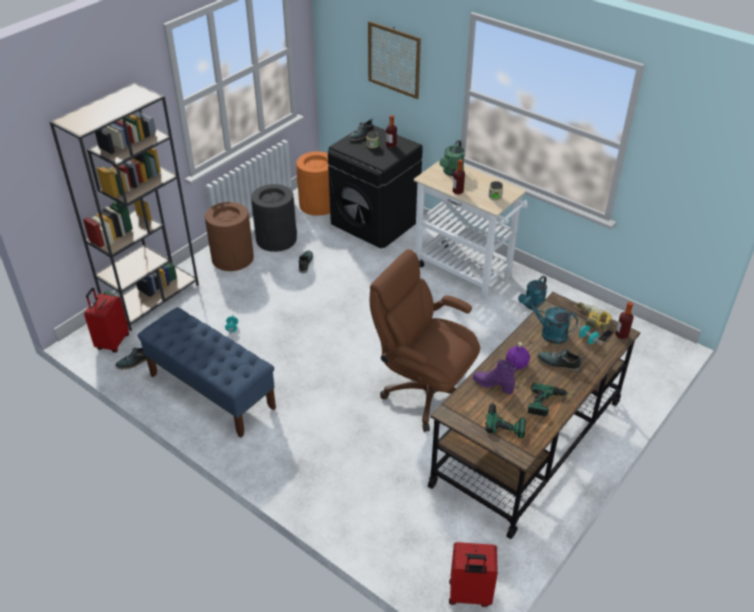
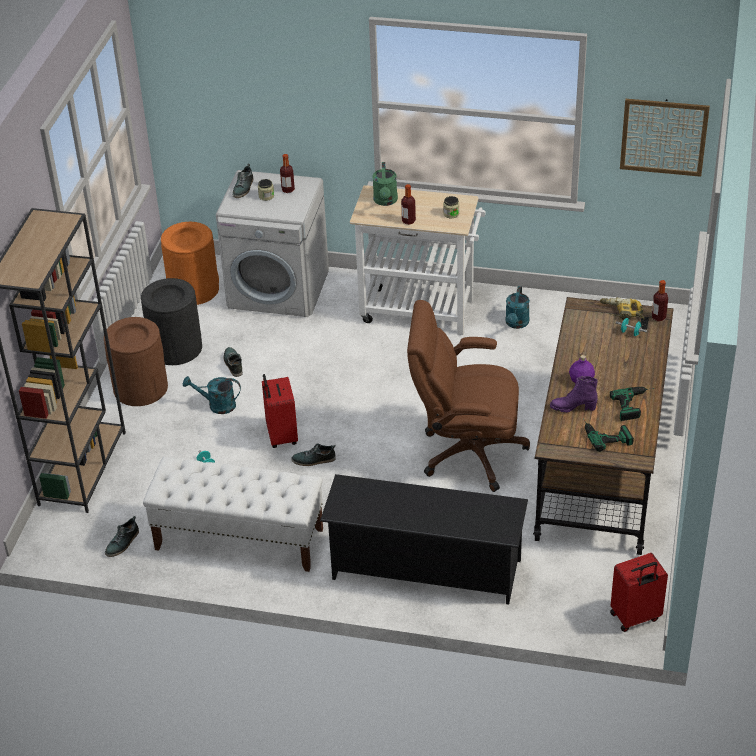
camera: 25 degrees left, 0 degrees up
red suitcase [84,288,129,353] -> red suitcase moved to [262,374,298,448]
blue bench [138,307,276,438] -> white bench [143,457,323,572]
black washing machine [328,125,423,248] -> white washing machine [216,170,329,317]
picture [368,21,421,99] -> picture moved to [620,99,710,177]
turquoise watering can [523,296,578,344] -> turquoise watering can moved to [183,376,241,414]
shoe [537,349,583,371] -> shoe moved to [292,443,336,466]
none -> black shoe rack [320,474,528,604]

